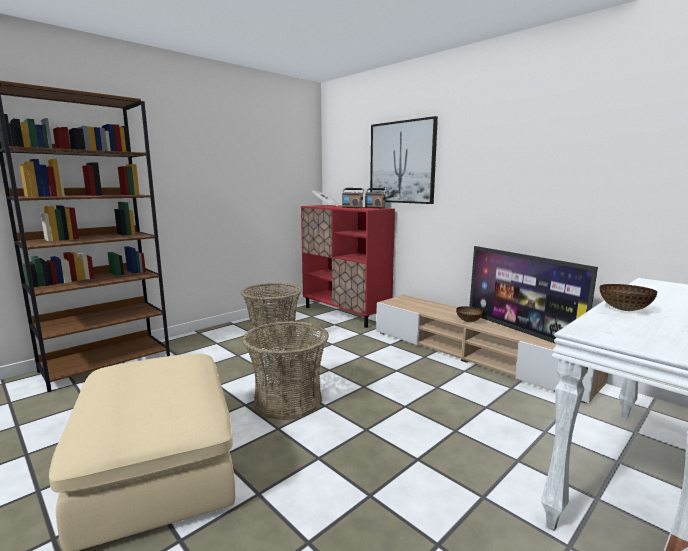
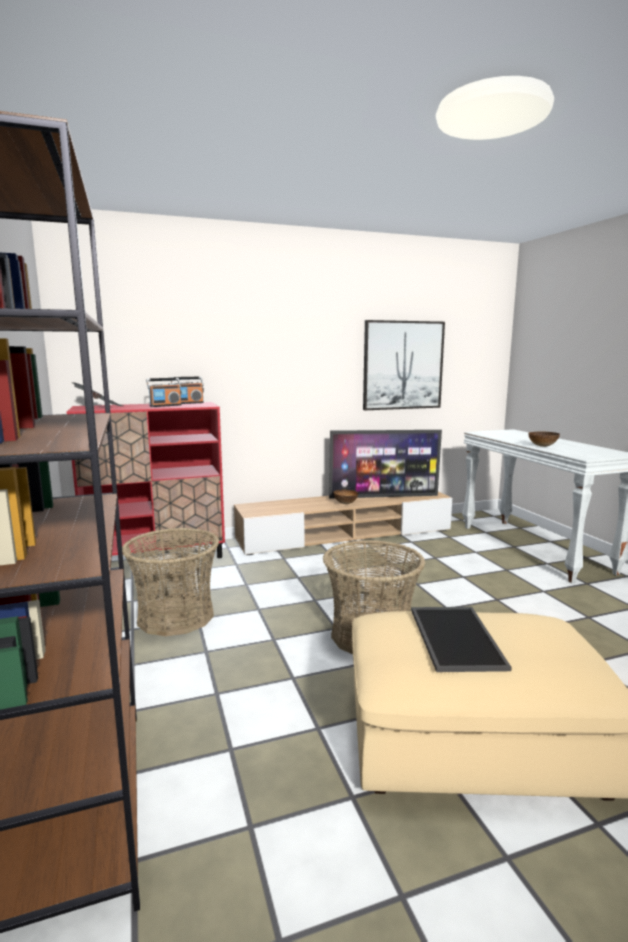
camera: 65 degrees left, 0 degrees up
picture [370,116,438,204] -> picture moved to [363,320,445,410]
none -> tray [411,607,512,672]

